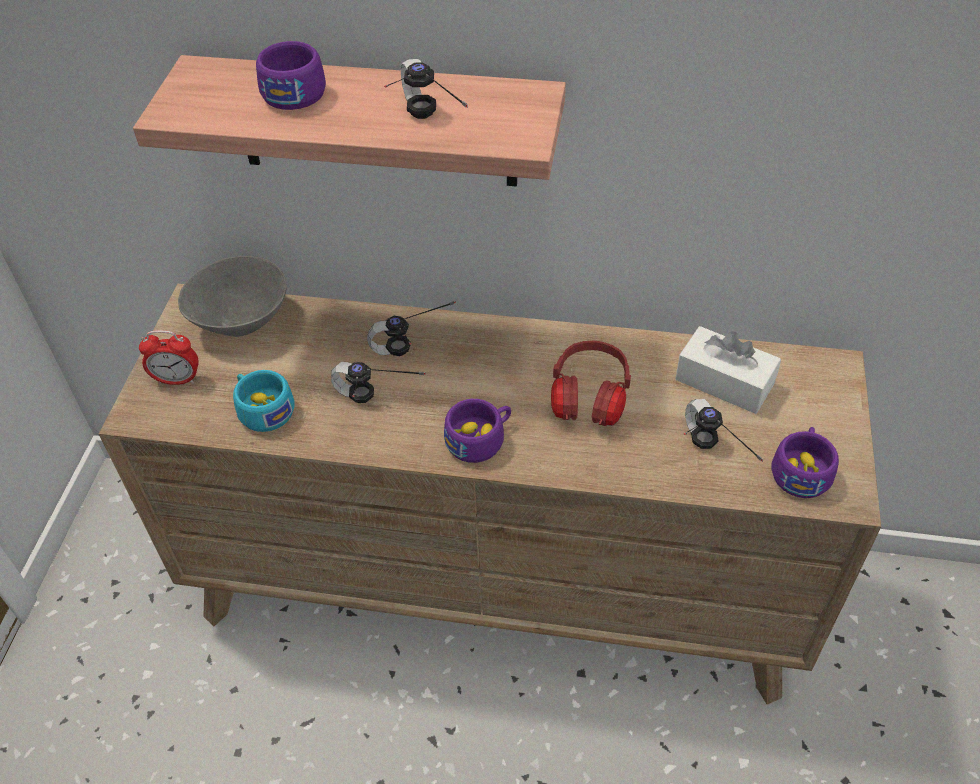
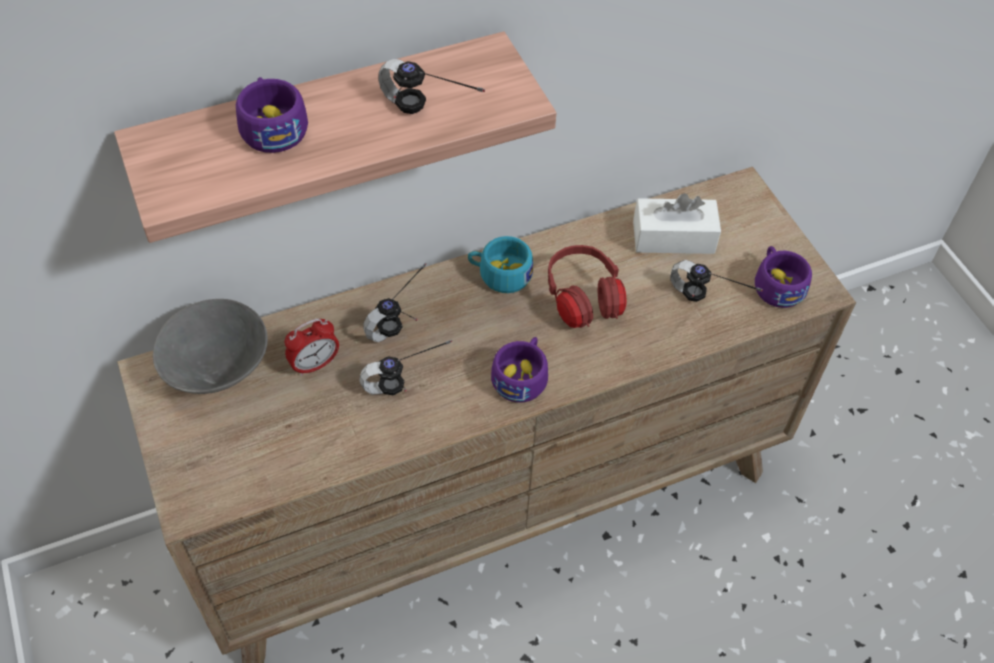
camera: 35 degrees left, 5 degrees up
alarm clock [139,330,199,385] -> alarm clock moved to [285,318,339,376]
turquoise cup [233,370,294,432] -> turquoise cup moved to [468,236,533,293]

